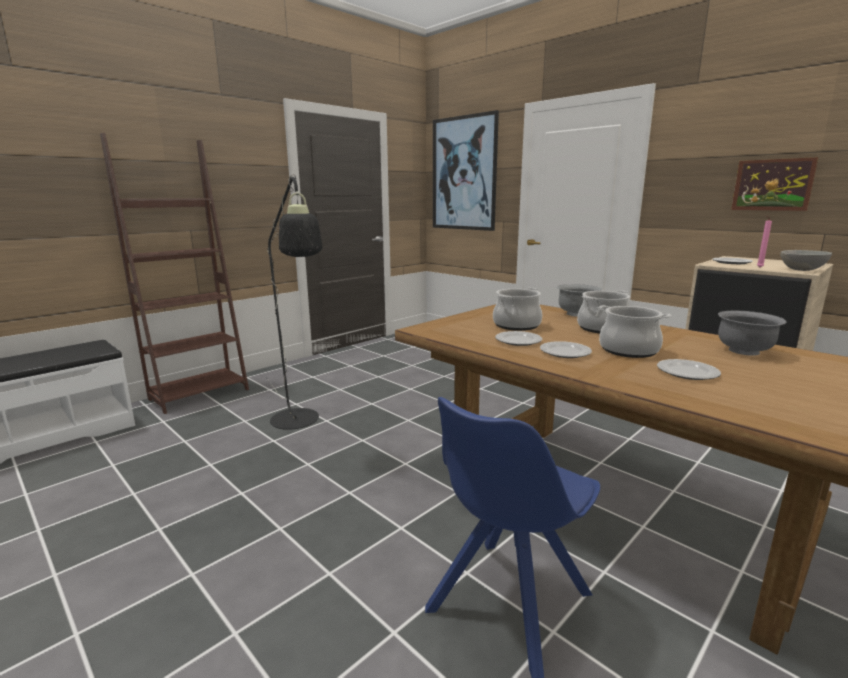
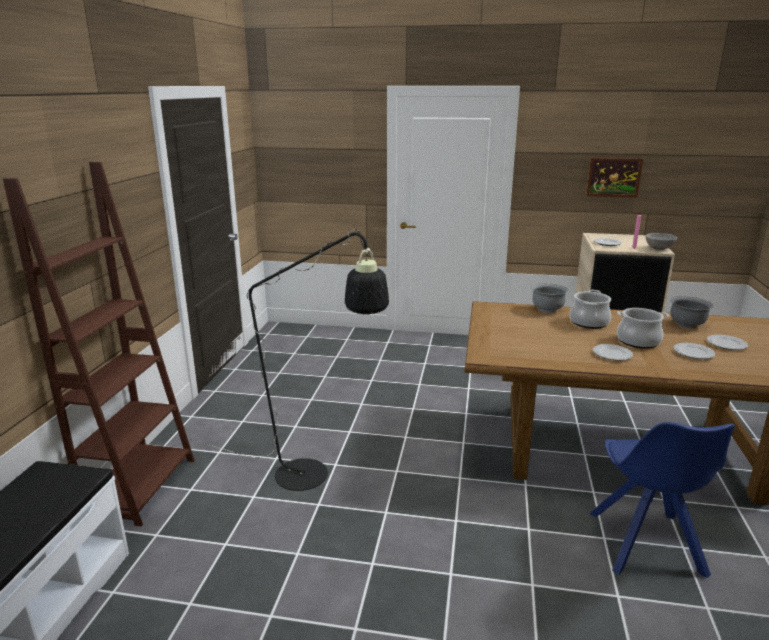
camera: 35 degrees left, 5 degrees up
picture [433,110,499,231] -> none
cooking pot [493,288,542,331] -> none
plate [495,331,542,346] -> plate moved to [707,335,748,350]

